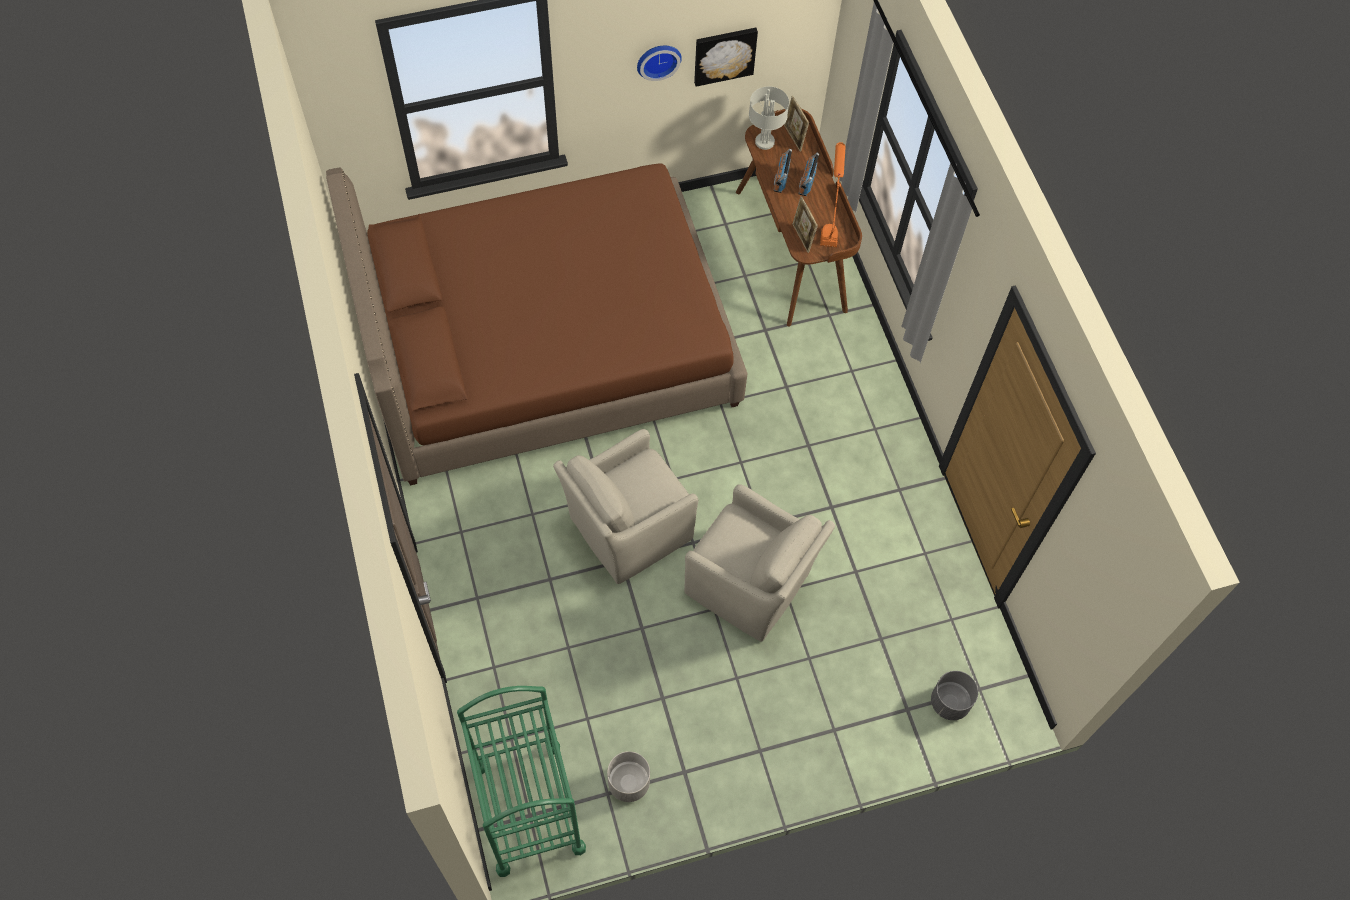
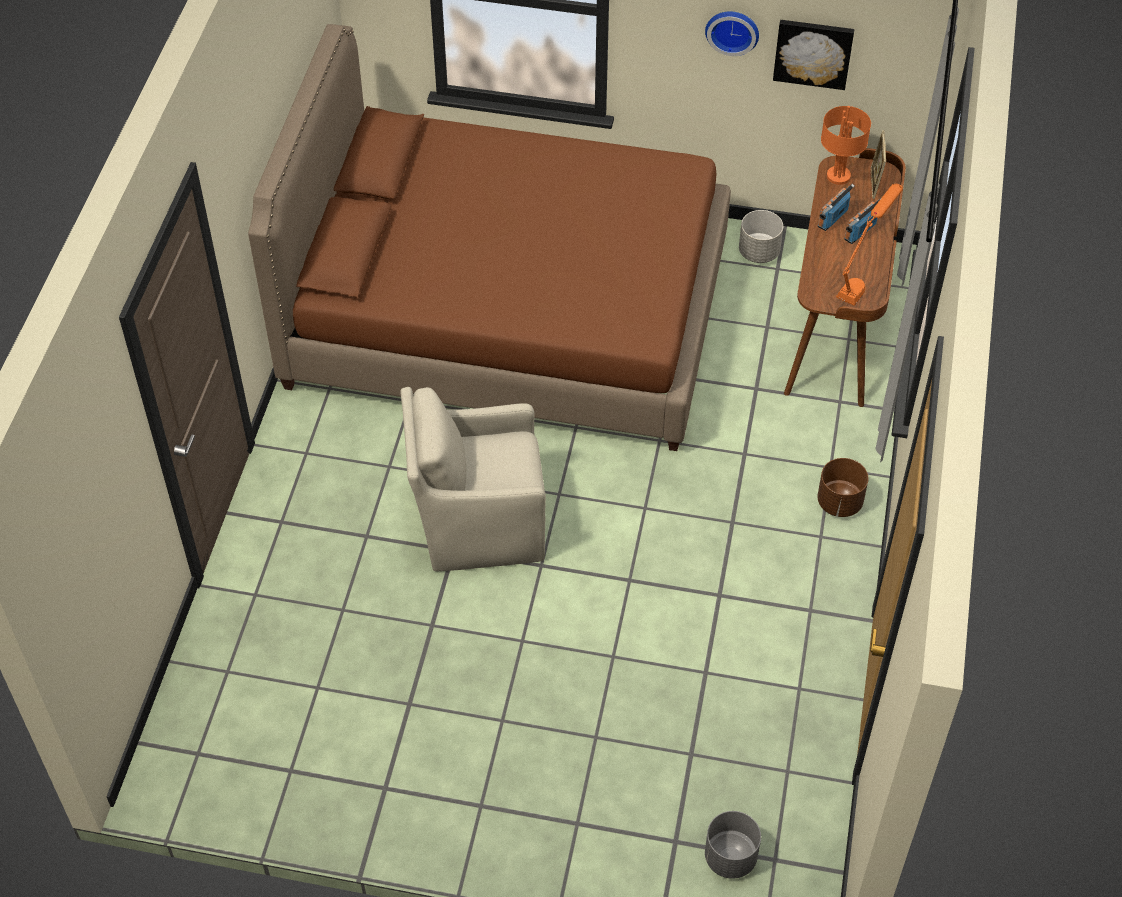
camera: 30 degrees right, 10 degrees down
green cart [457,686,586,877] -> none
grey planter [607,751,650,802] -> grey planter moved to [739,210,783,263]
beige armchair [684,484,835,642] -> none
grey table lamp [749,86,789,150] -> orange table lamp [821,106,871,185]
picture frame [793,196,818,253] -> none
none -> brown planter [817,458,869,517]

